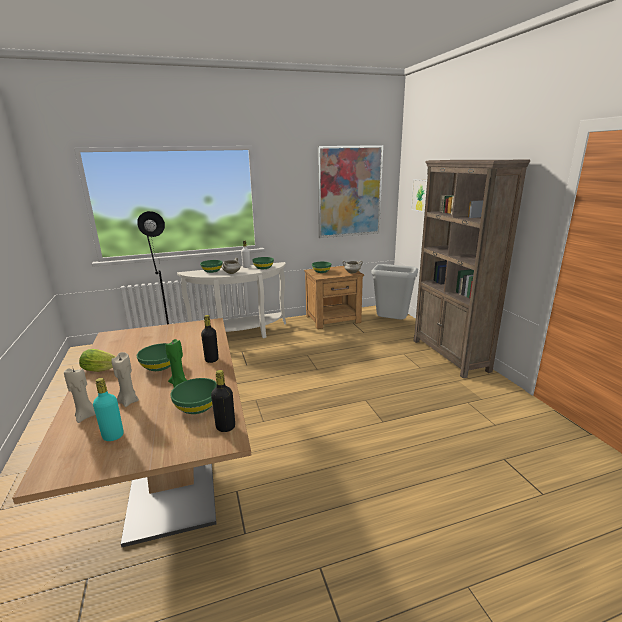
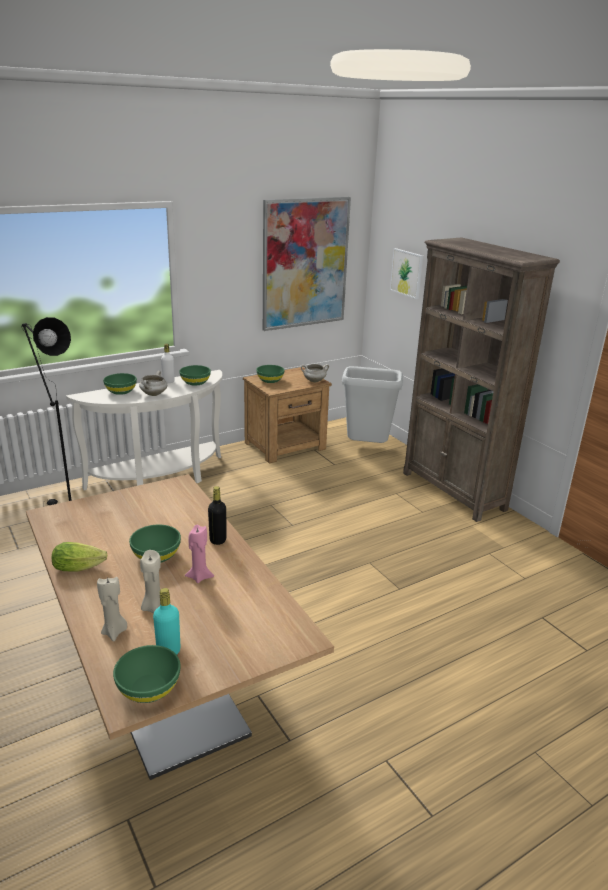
camera: 15 degrees left, 5 degrees up
green candle [165,339,187,387] -> pink candle [185,525,214,583]
green bowl [170,378,217,414] -> green bowl moved to [113,645,180,703]
black bottle [211,370,235,432] -> none

